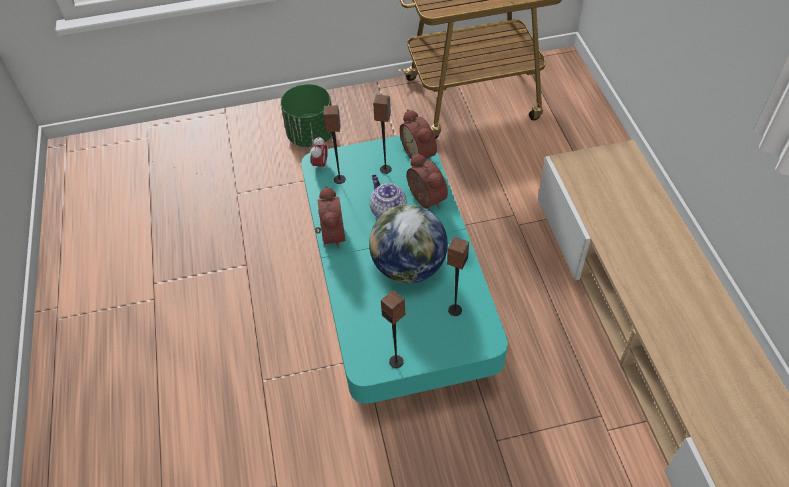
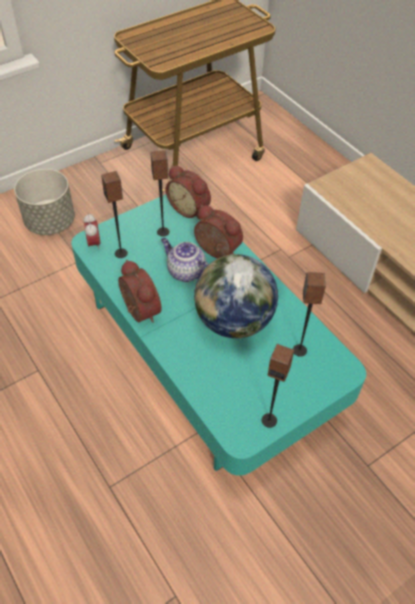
camera: 25 degrees left, 0 degrees up
green planter [280,84,332,147] -> grey planter [14,169,75,235]

